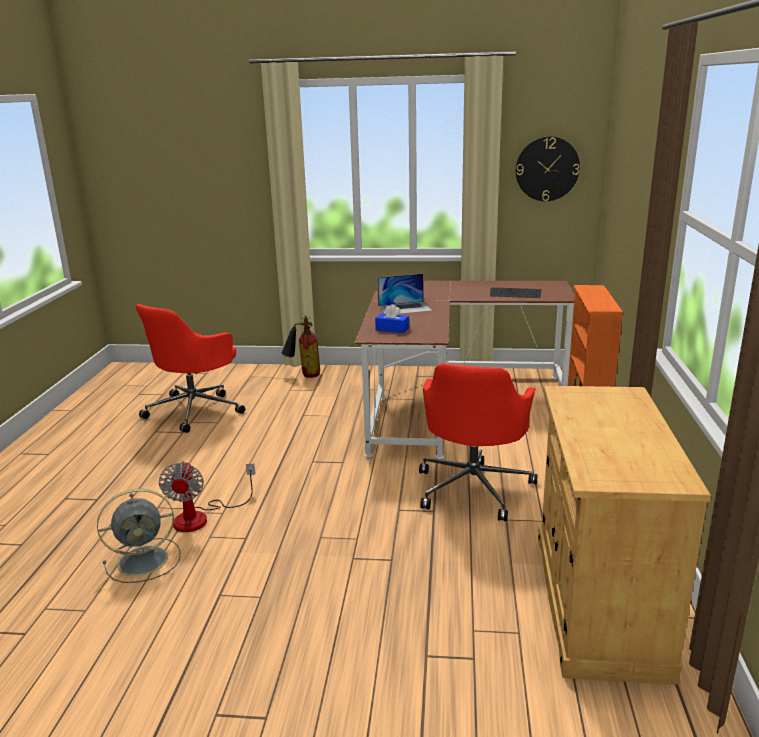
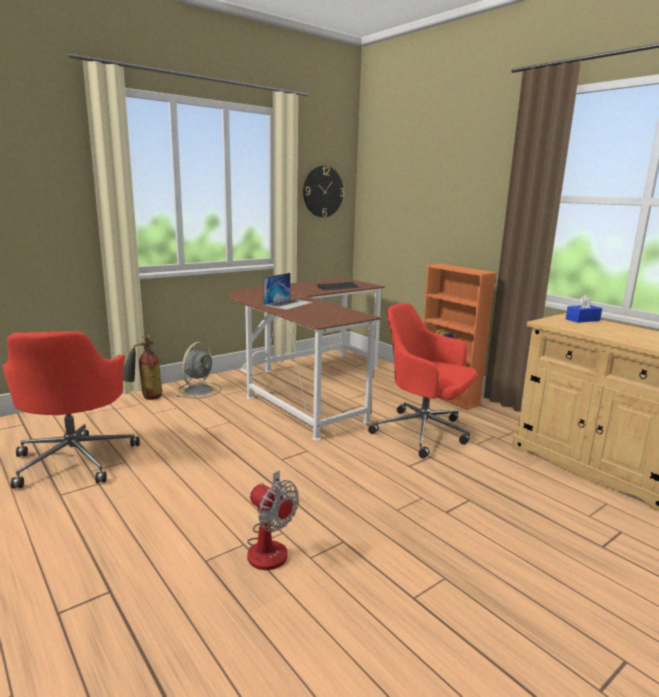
camera: 45 degrees left, 5 degrees down
grey fan [97,489,181,583] -> grey fan moved to [177,342,221,398]
blue tissue box [375,304,409,333] -> blue tissue box moved to [566,294,602,323]
red office chair [419,363,538,521] -> red office chair turned 150 degrees clockwise [368,303,477,459]

